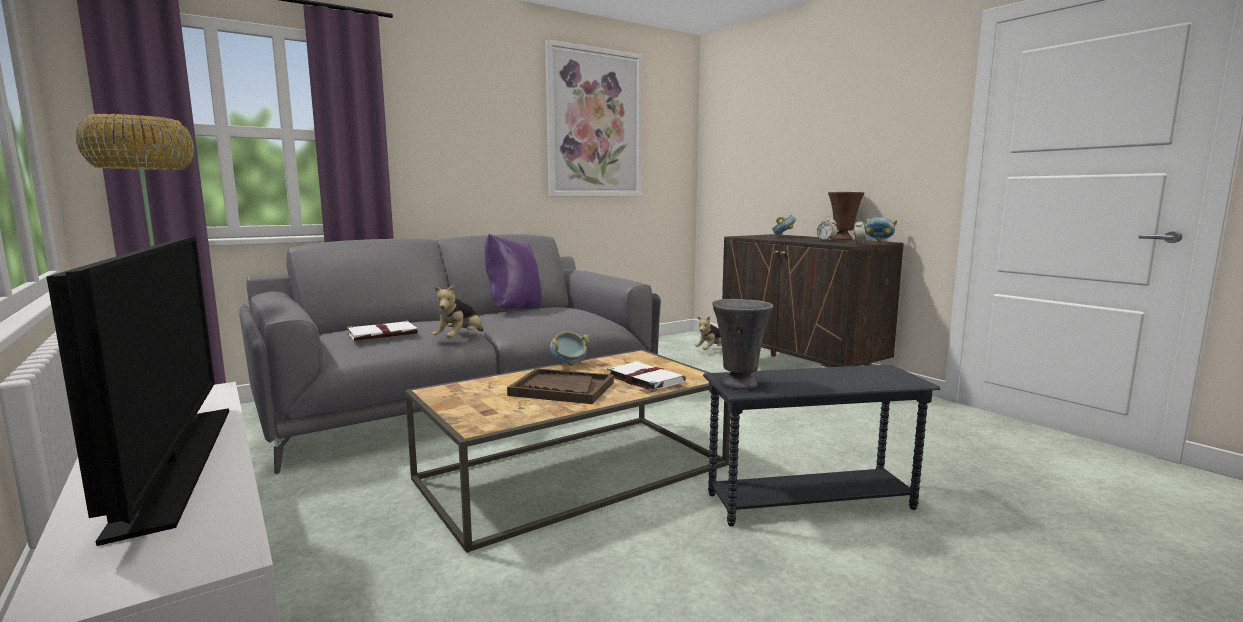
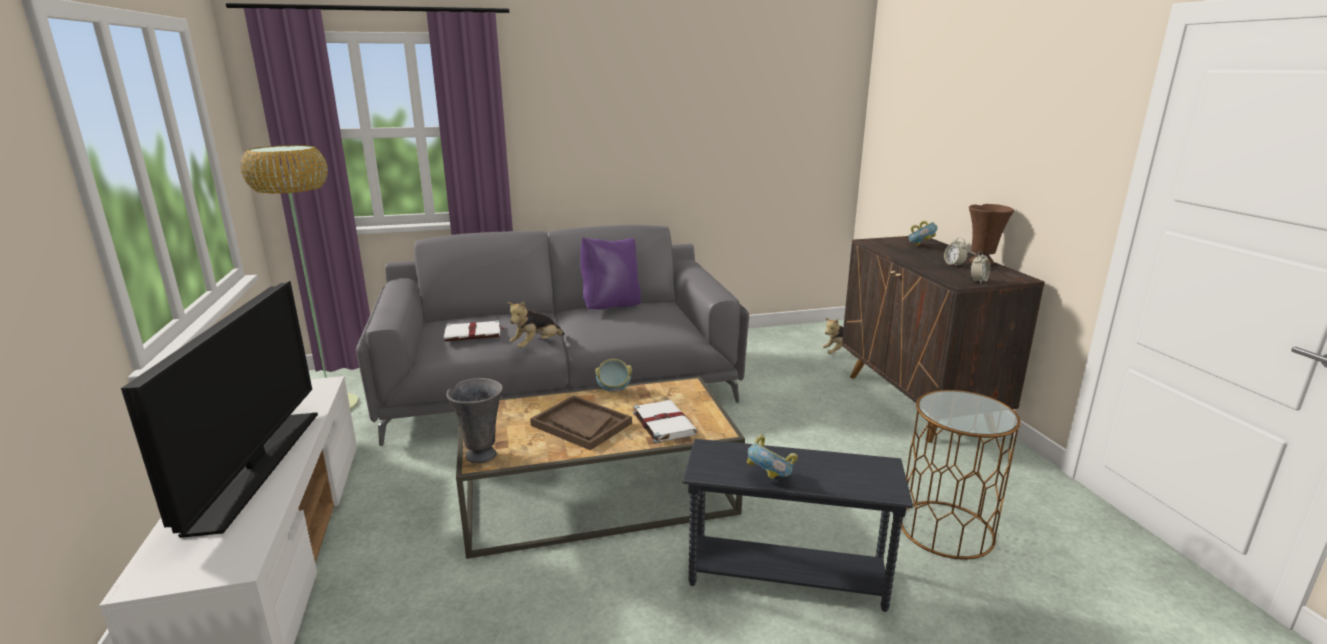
camera: 20 degrees right, 10 degrees up
picture [545,39,642,196] -> none
grey vase [712,299,774,389] -> grey vase moved to [446,378,503,463]
bowl [865,217,897,242] -> bowl moved to [747,434,798,479]
none -> brown side table [901,390,1021,559]

